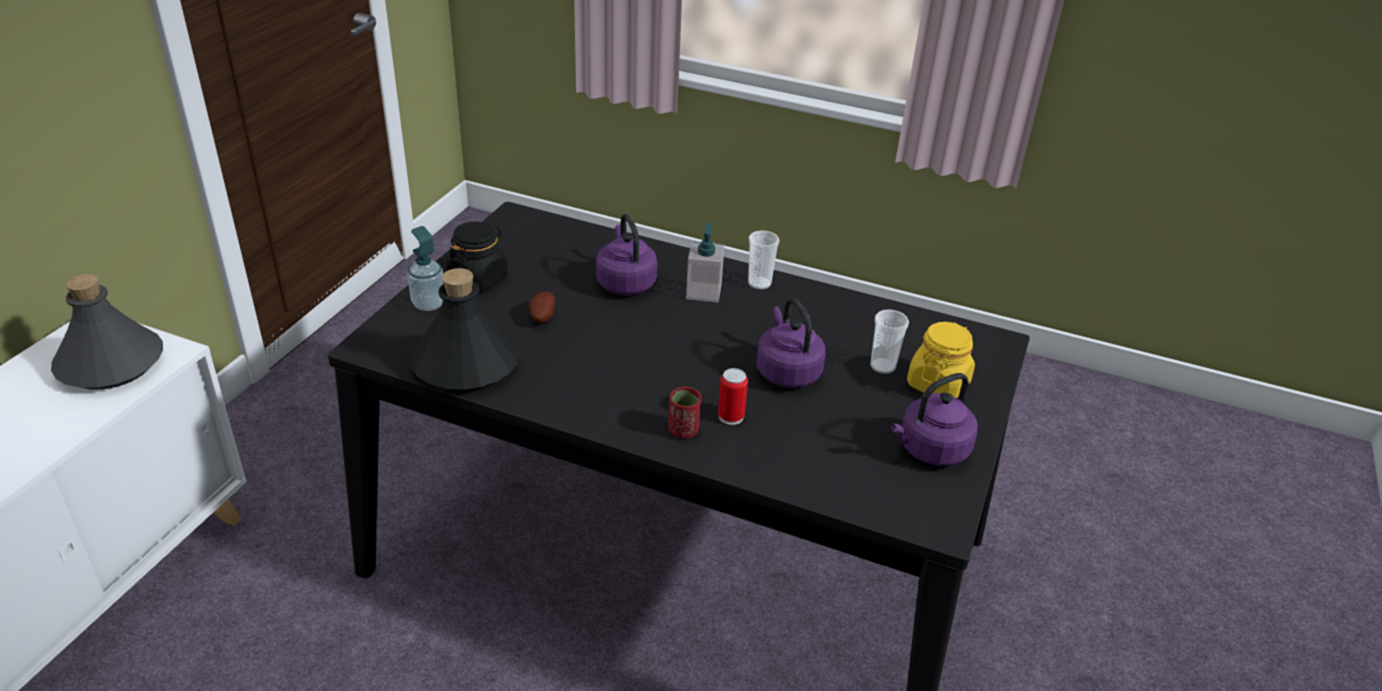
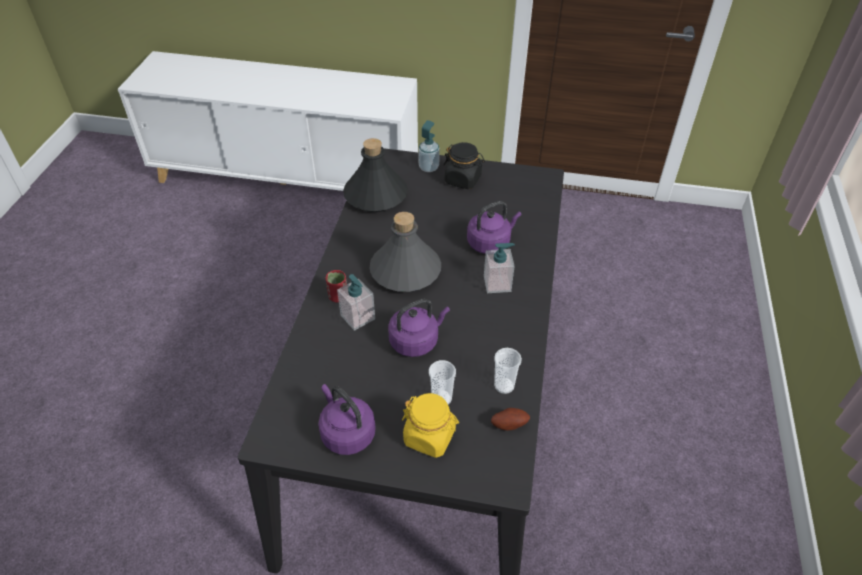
camera: 80 degrees right, 10 degrees up
grey bottle [51,274,163,390] -> grey bottle moved to [369,212,441,292]
potato [529,292,555,323] -> potato moved to [491,408,530,430]
can [718,368,748,425] -> soap dispenser [337,274,375,331]
cup [748,230,779,290] -> cup moved to [494,348,522,394]

